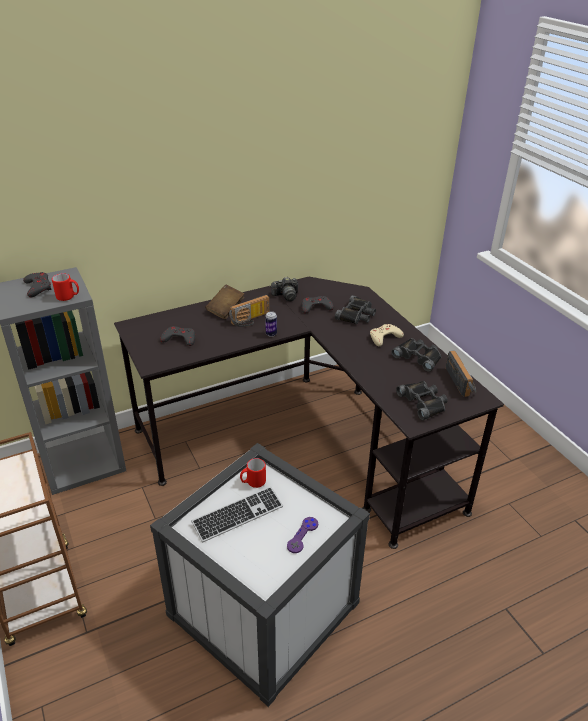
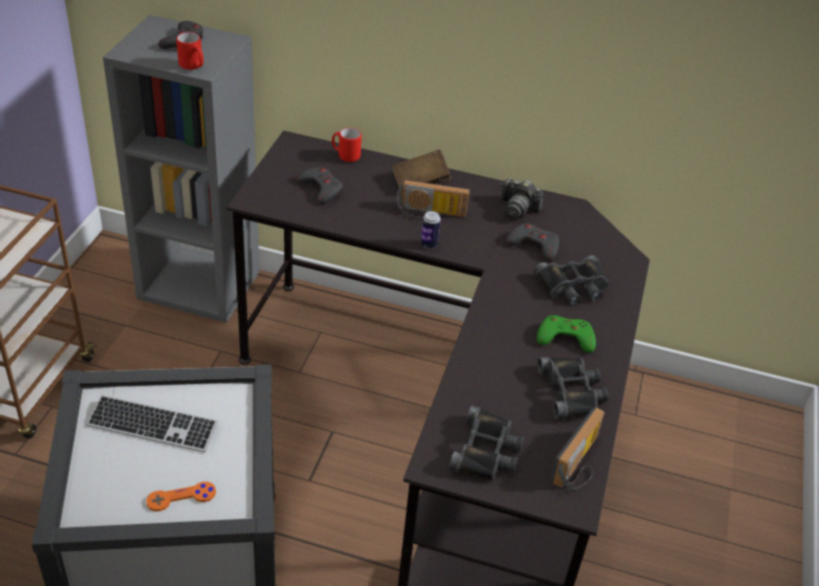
camera: 40 degrees right, 5 degrees up
red mug [240,458,266,488] -> red mug moved to [332,128,362,162]
purple game controller [287,517,318,553] -> orange game controller [146,482,216,511]
beige game controller [370,324,404,346] -> green game controller [537,315,596,353]

